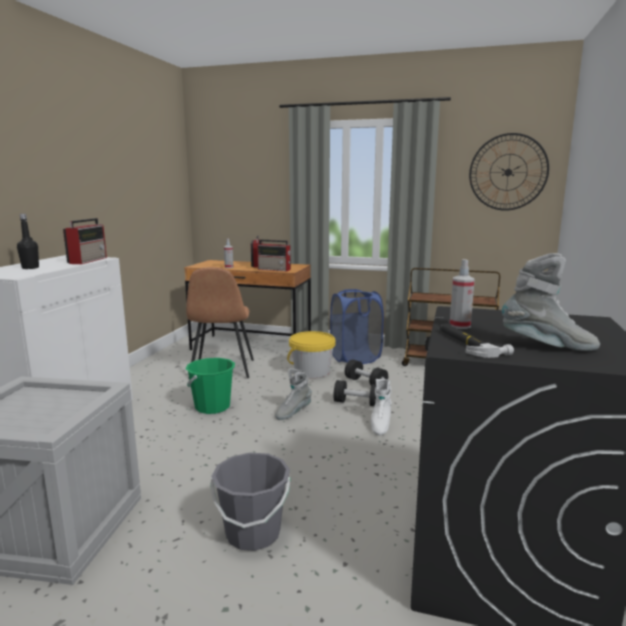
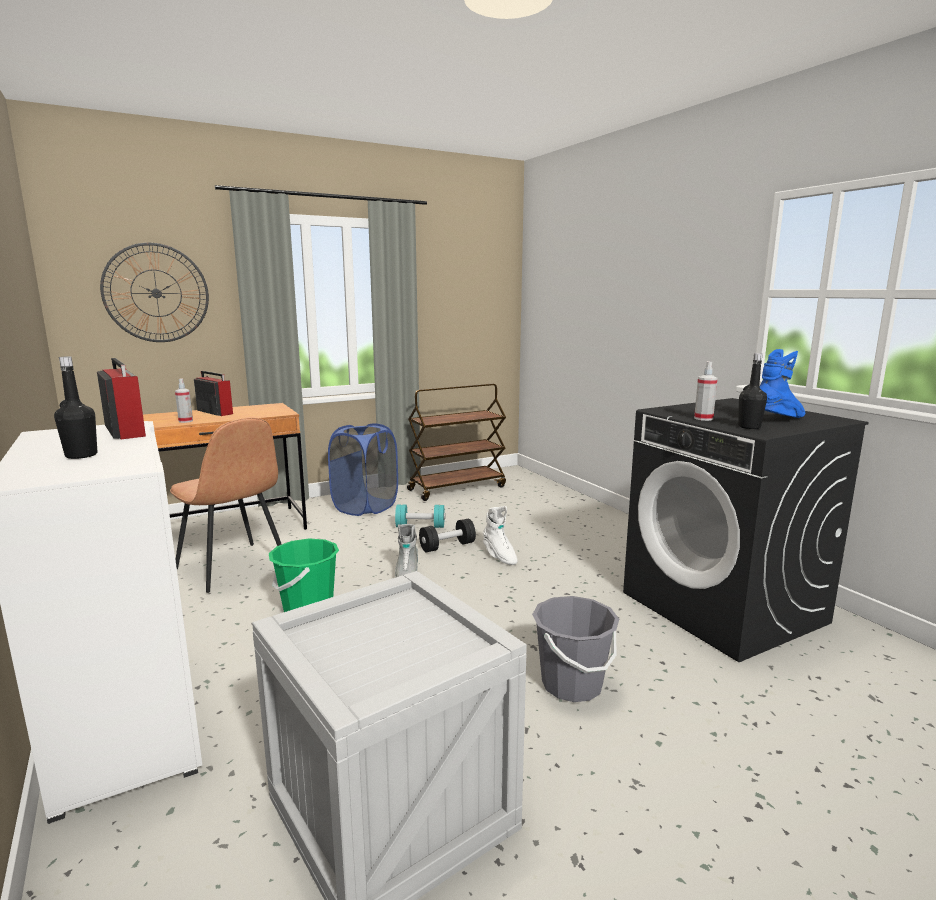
camera: 45 degrees left, 0 degrees up
radio [257,239,291,272] -> none
yellow bucket [287,331,336,378] -> none
black dumbbell [345,359,388,385] -> turquoise dumbbell [395,504,445,528]
hammer [440,323,514,358] -> black bottle [738,353,767,429]
wall clock [469,133,549,211] -> wall clock moved to [100,243,209,342]
grey boot [502,253,600,351] -> blue boot [760,349,805,418]

